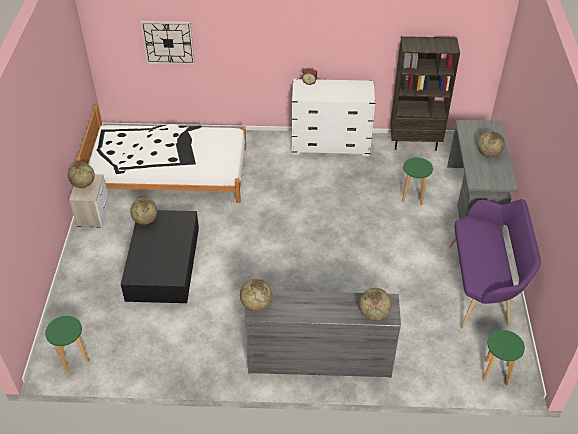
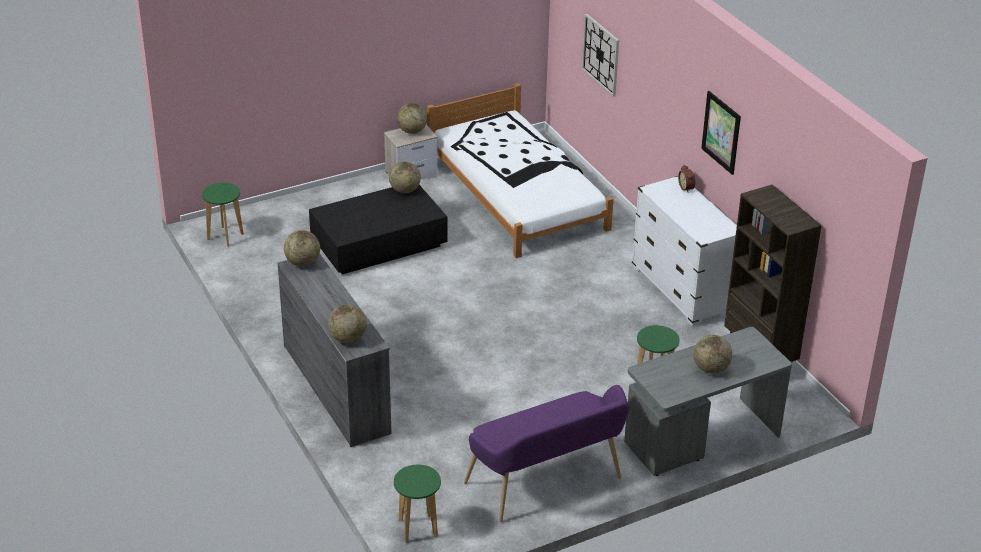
camera: 60 degrees right, 10 degrees down
none -> picture [701,91,741,175]

